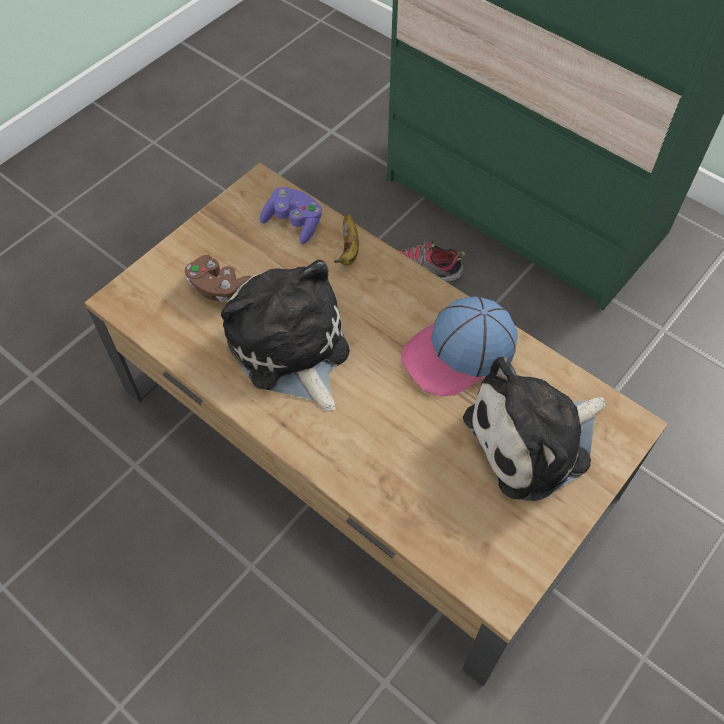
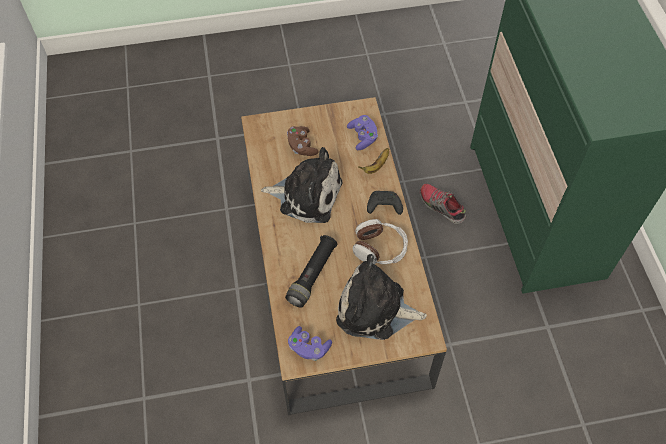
camera: 40 degrees right, 0 degrees up
plush toy [221,260,350,411] -> plush toy turned 90 degrees clockwise [261,147,342,223]
cap [401,296,518,396] -> headphones [353,219,408,264]
none -> black flashlight [285,235,337,307]
none -> purple game controller [288,326,332,361]
none -> black game controller [367,191,403,215]

